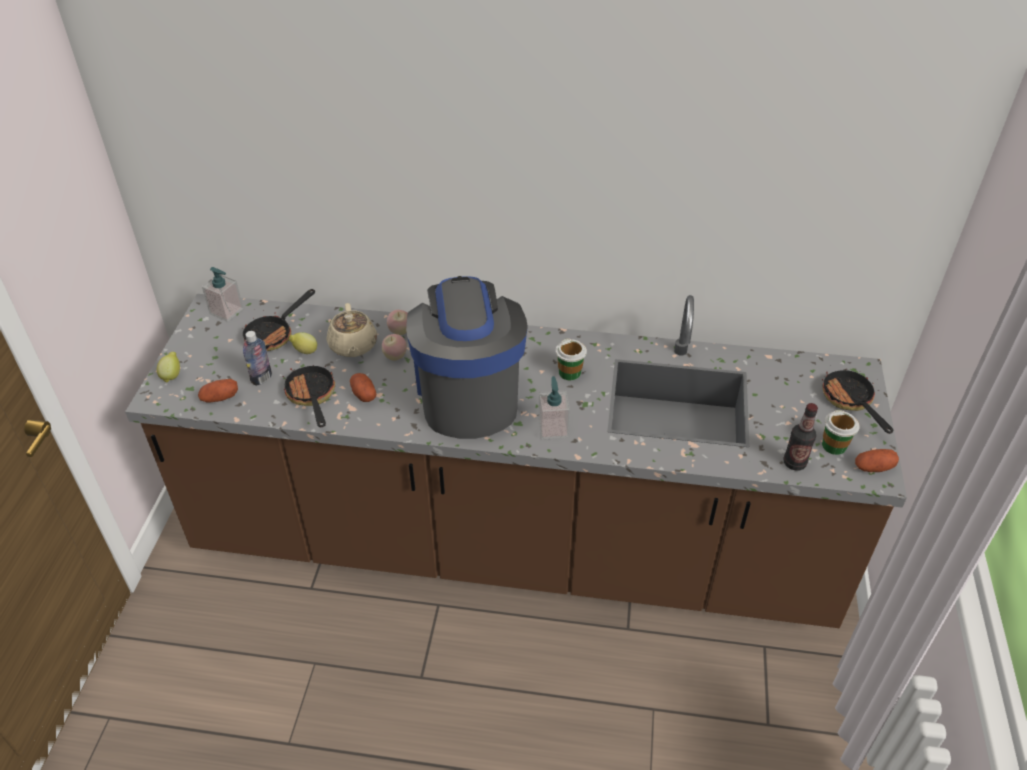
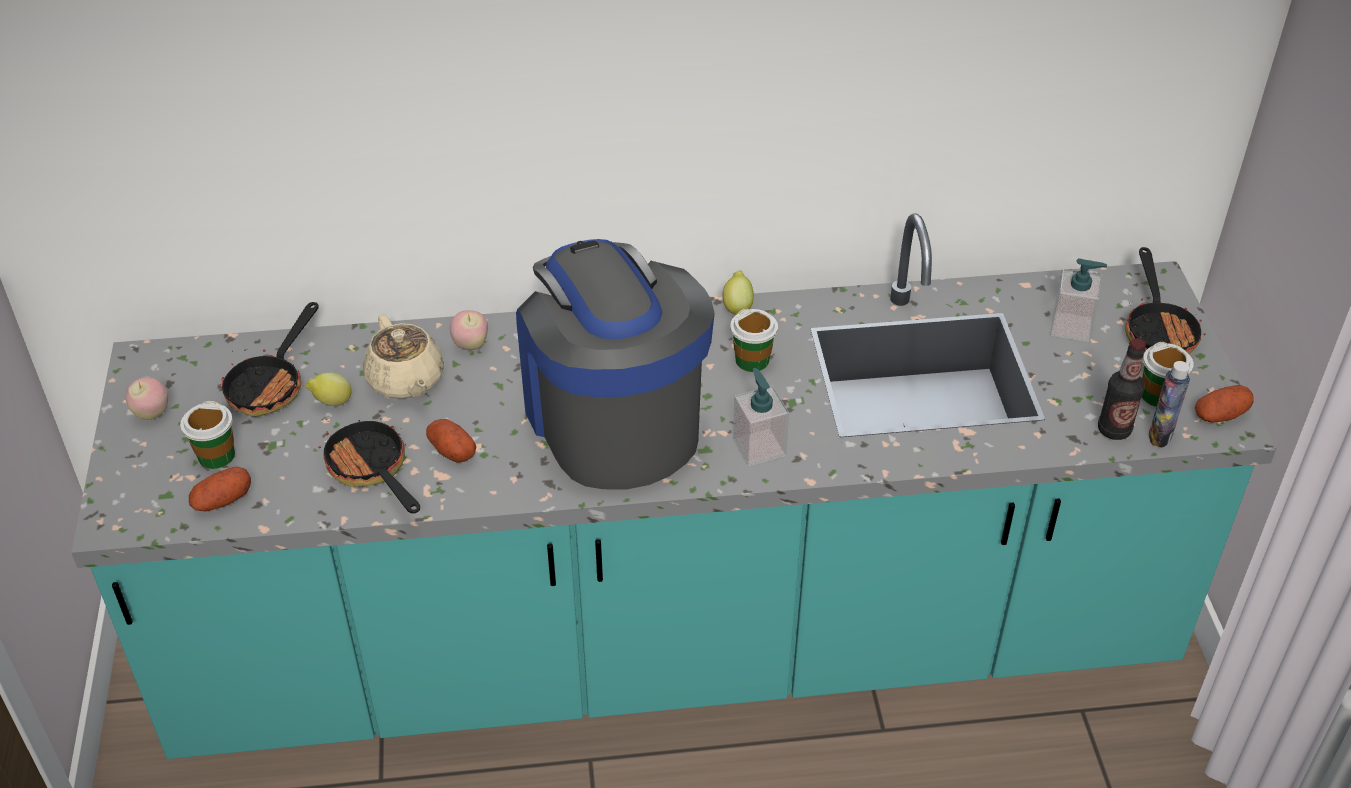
camera: 15 degrees left, 0 degrees up
brown counter [125,294,907,628] -> turquoise counter [71,213,1277,759]
lemon [157,352,180,383] -> lemon moved to [722,271,754,315]
soap dispenser [202,267,243,322] -> soap dispenser moved to [1050,258,1107,342]
bottle [243,331,272,386] -> bottle moved to [1149,361,1190,448]
apple [382,334,407,361] -> apple moved to [126,377,168,420]
frying pan [822,365,893,434] -> frying pan turned 150 degrees counterclockwise [1125,247,1206,354]
none -> cup [180,401,235,469]

